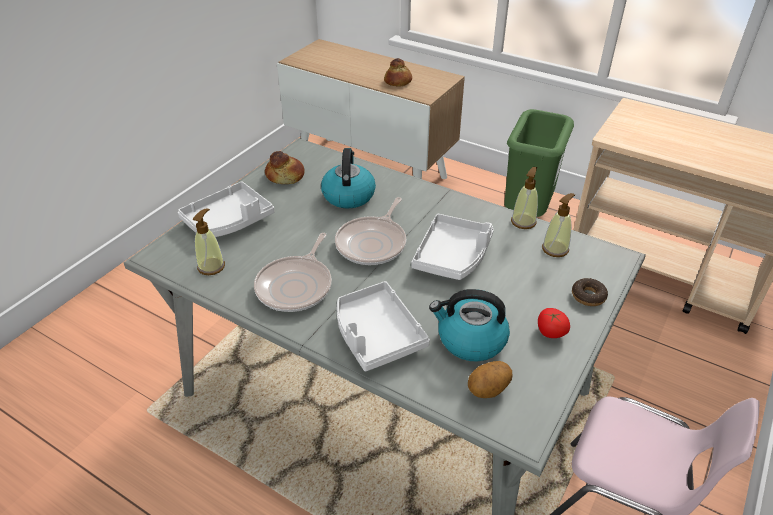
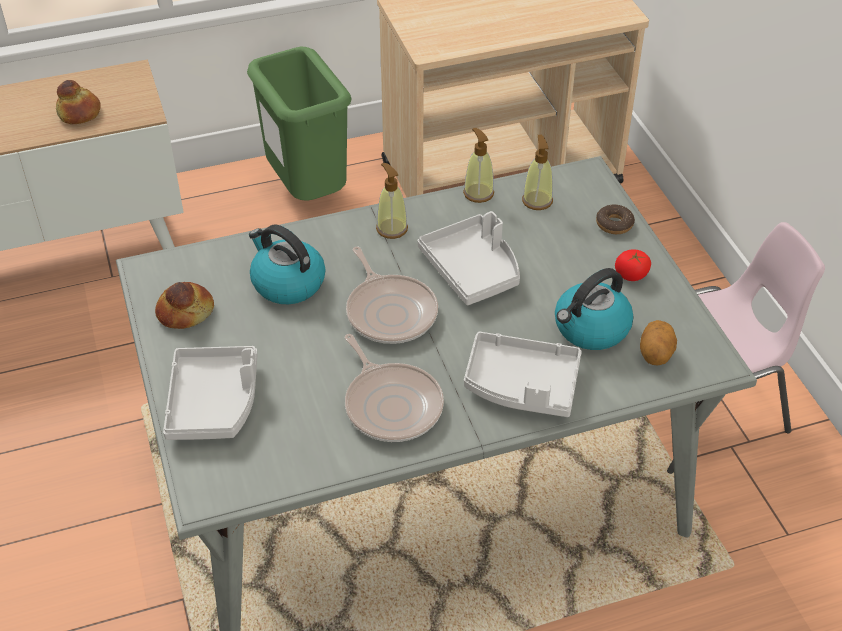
camera: 50 degrees left, 5 degrees up
soap dispenser [193,208,225,275] -> soap dispenser moved to [376,163,408,239]

